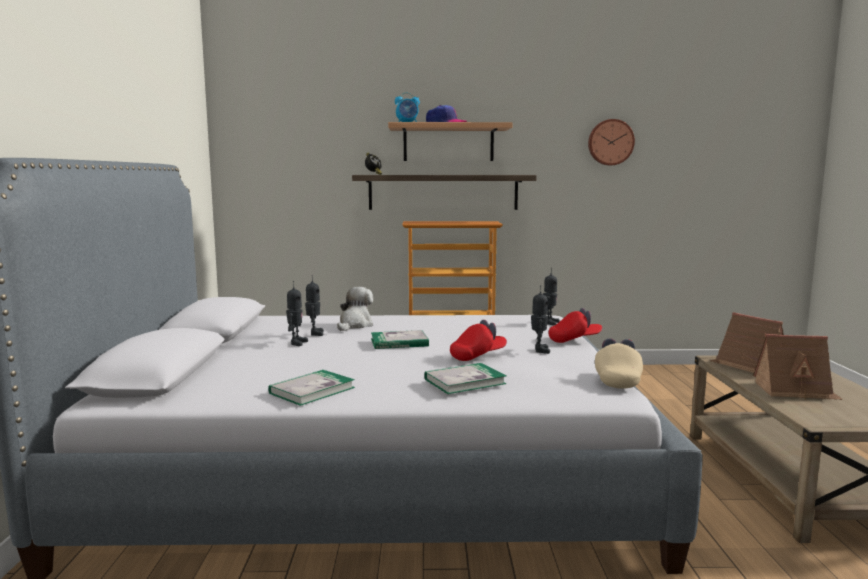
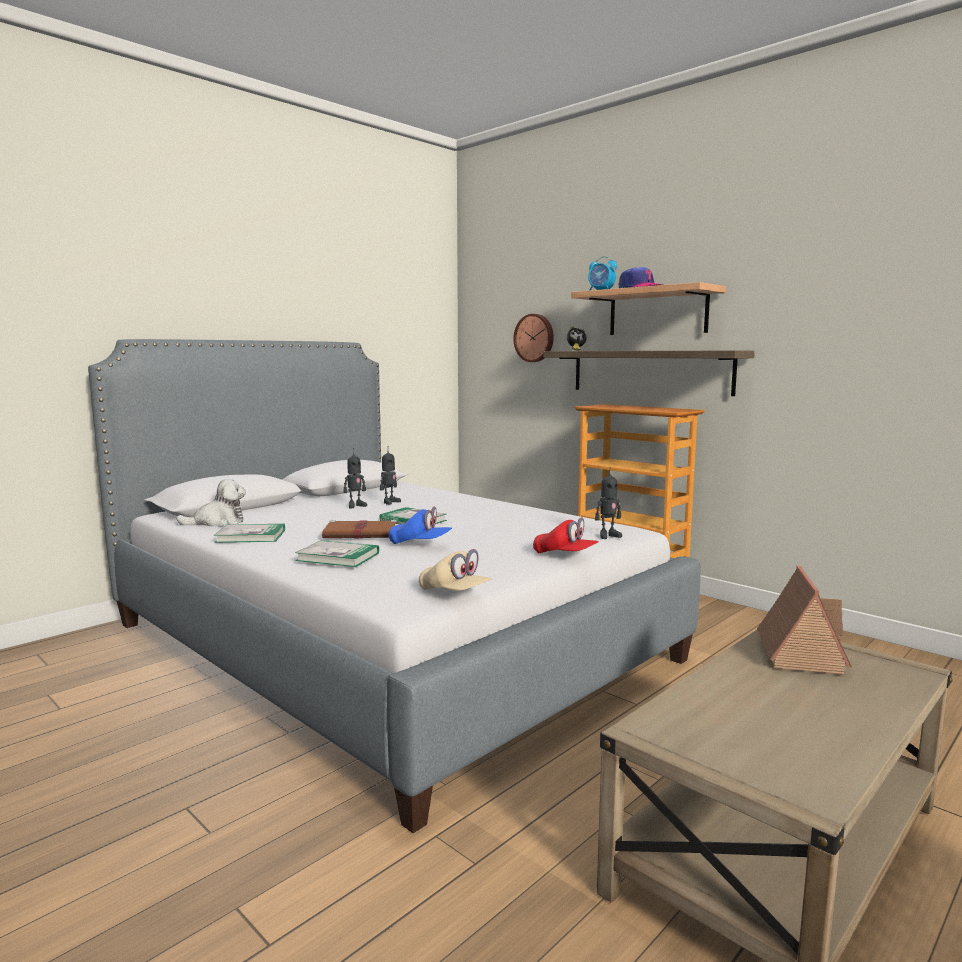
camera: 45 degrees right, 0 degrees up
plush toy [337,287,373,331] -> plush toy moved to [176,479,246,527]
red cap [450,320,507,361] -> blue cap [389,506,452,544]
toy robot [531,285,550,354] -> none
wall clock [588,119,635,166] -> wall clock moved to [513,314,554,362]
beige cap [595,338,643,389] -> beige cap turned 75 degrees clockwise [419,549,492,591]
toy house [753,334,842,400] -> none
none -> brown book [322,520,397,538]

